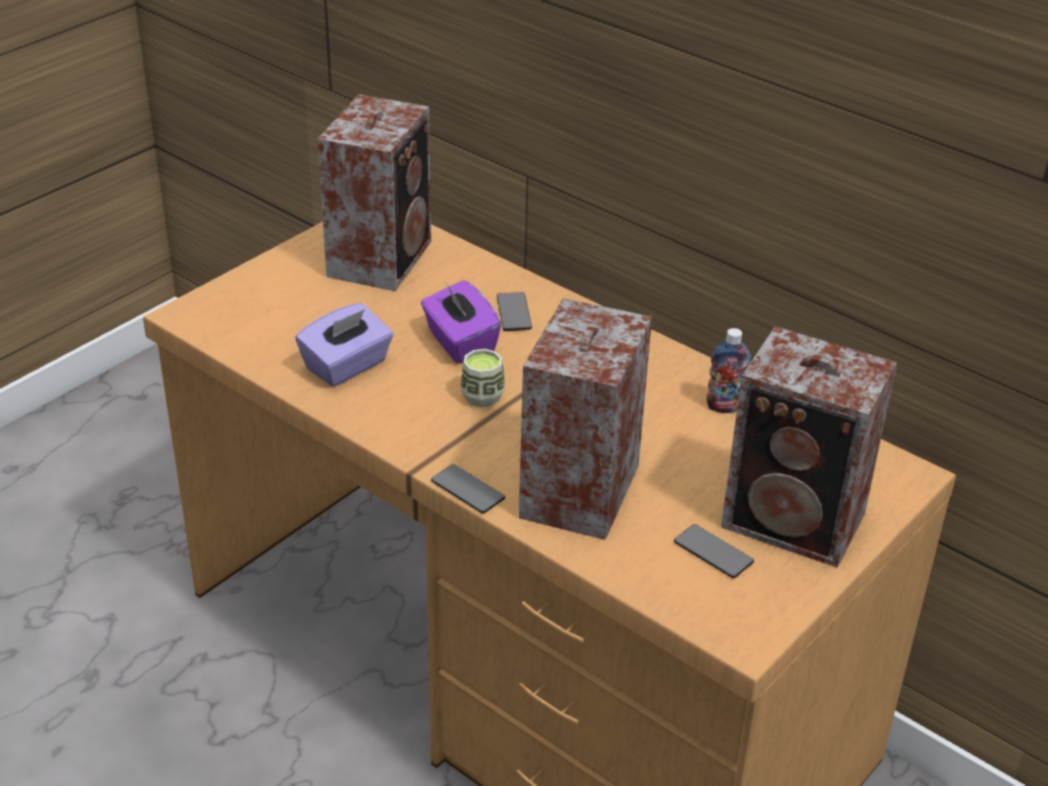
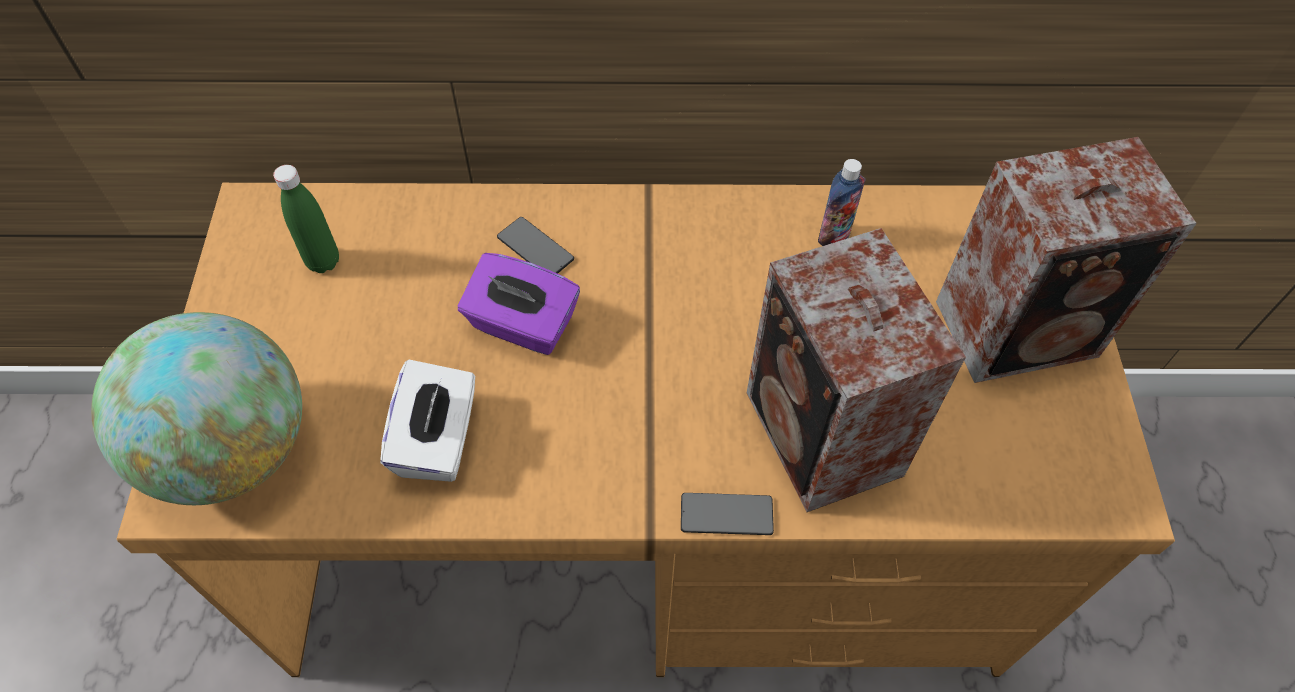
camera: 40 degrees left, 20 degrees up
purple tissue box [295,303,394,387] -> white tissue box [380,360,475,482]
speaker [317,94,431,291] -> green bottle [273,165,339,273]
cup [460,349,505,407] -> none
phone [674,524,754,578] -> none
none -> globe [91,312,302,505]

